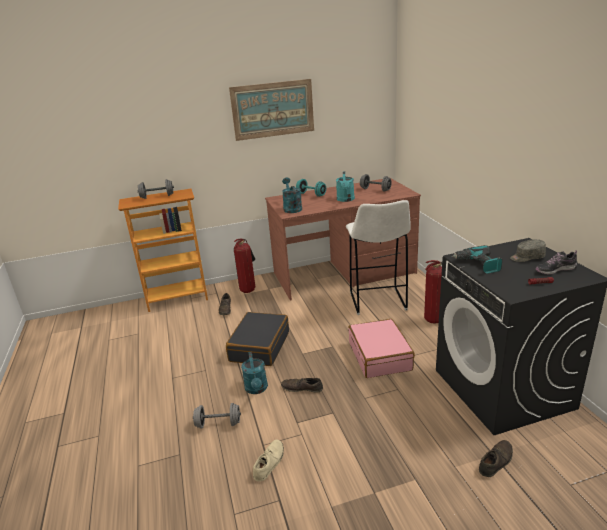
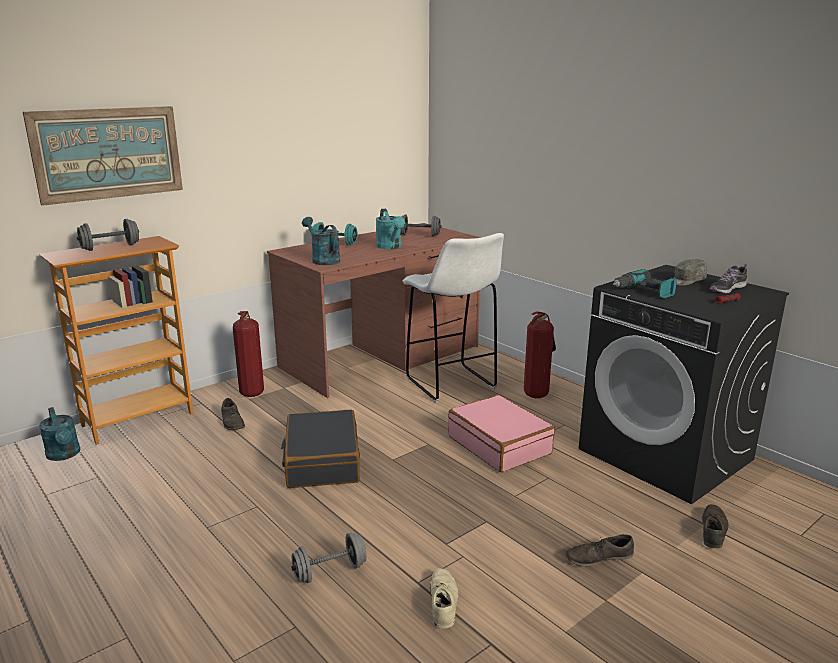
camera: 25 degrees left, 5 degrees down
picture [229,79,314,141] -> picture moved to [23,106,183,206]
turquoise watering can [241,352,268,394] -> turquoise watering can moved to [39,407,80,461]
brown shoe [281,378,323,393] -> brown shoe moved to [565,534,634,567]

